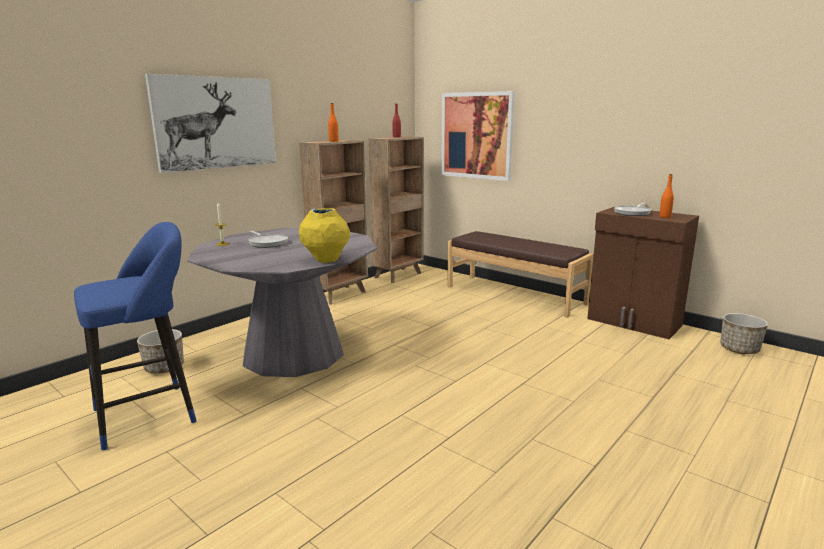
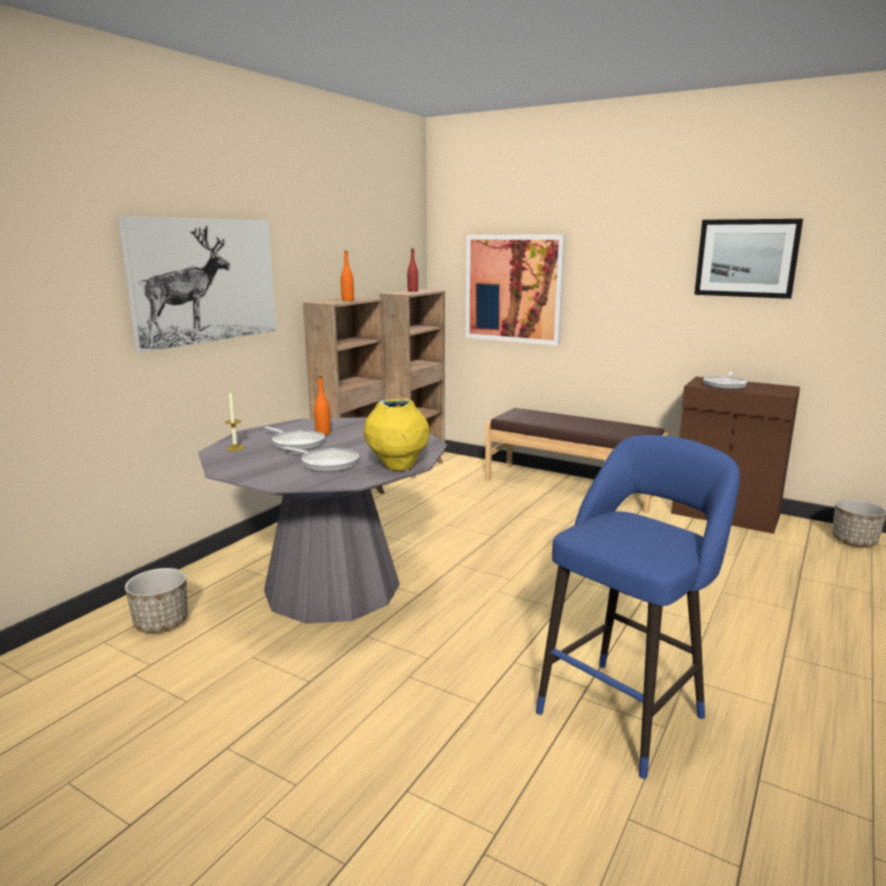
camera: 10 degrees left, 0 degrees up
blue stool [74,222,197,450] -> blue stool moved to [536,435,740,779]
orange bottle [660,174,674,218] -> orange bottle moved to [314,376,331,435]
none -> frying pan [283,447,359,472]
none -> picture [694,219,803,299]

